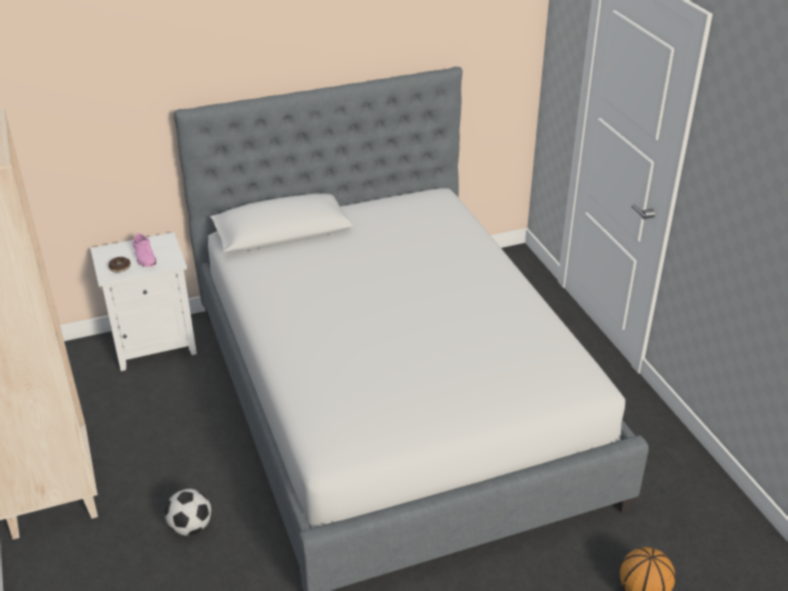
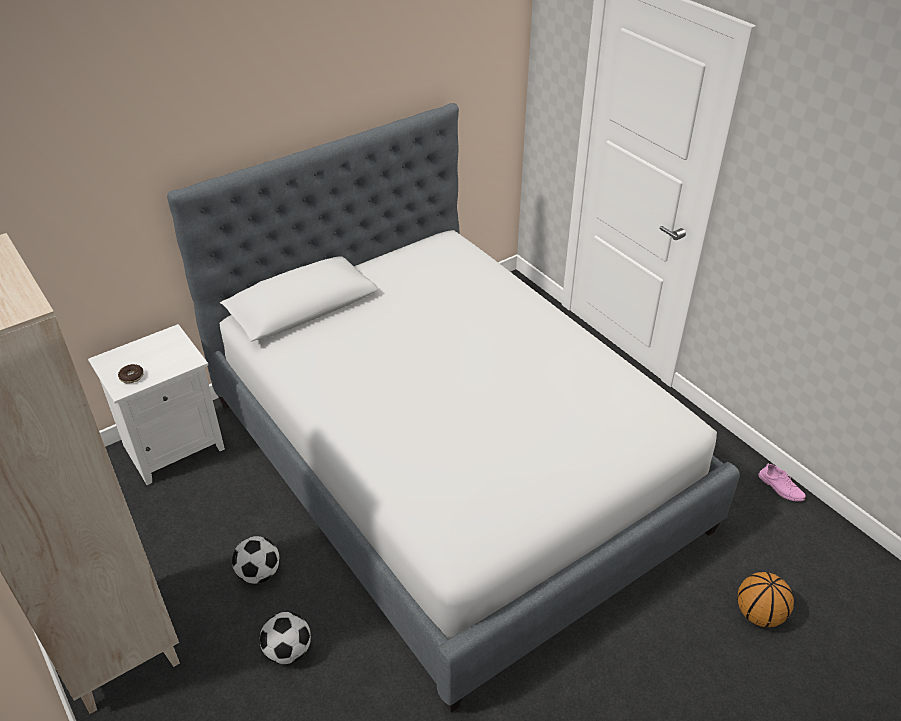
camera: 15 degrees left, 5 degrees up
pink shoe [132,233,156,267] -> pink shoe moved to [758,463,806,502]
none -> football [232,536,279,584]

